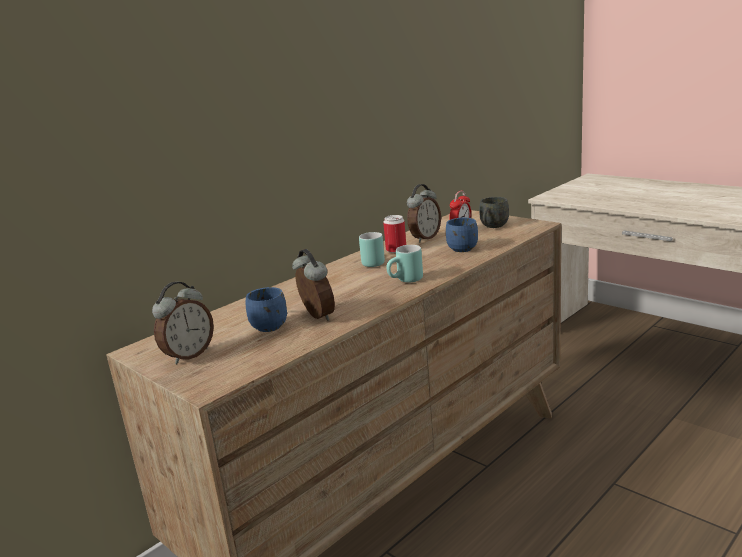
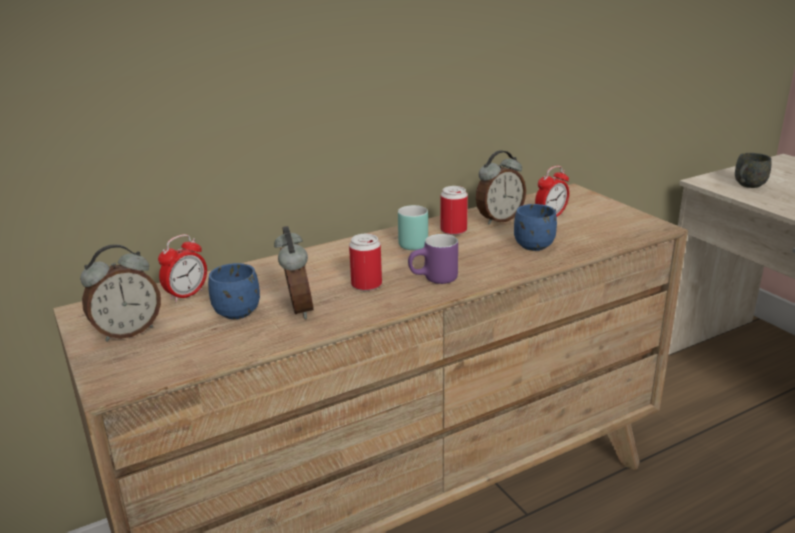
camera: 15 degrees right, 5 degrees up
turquoise mug [386,245,423,282] -> purple mug [408,234,458,284]
grey mug [479,197,509,228] -> grey mug moved to [735,153,772,188]
none -> alarm clock [158,234,207,302]
none -> can [349,234,382,291]

